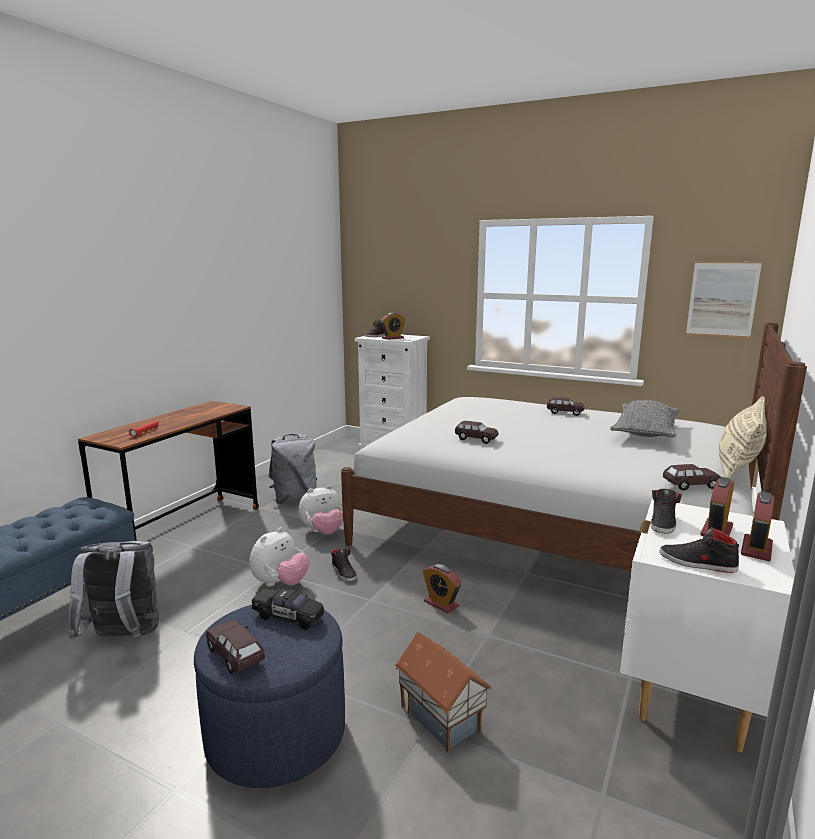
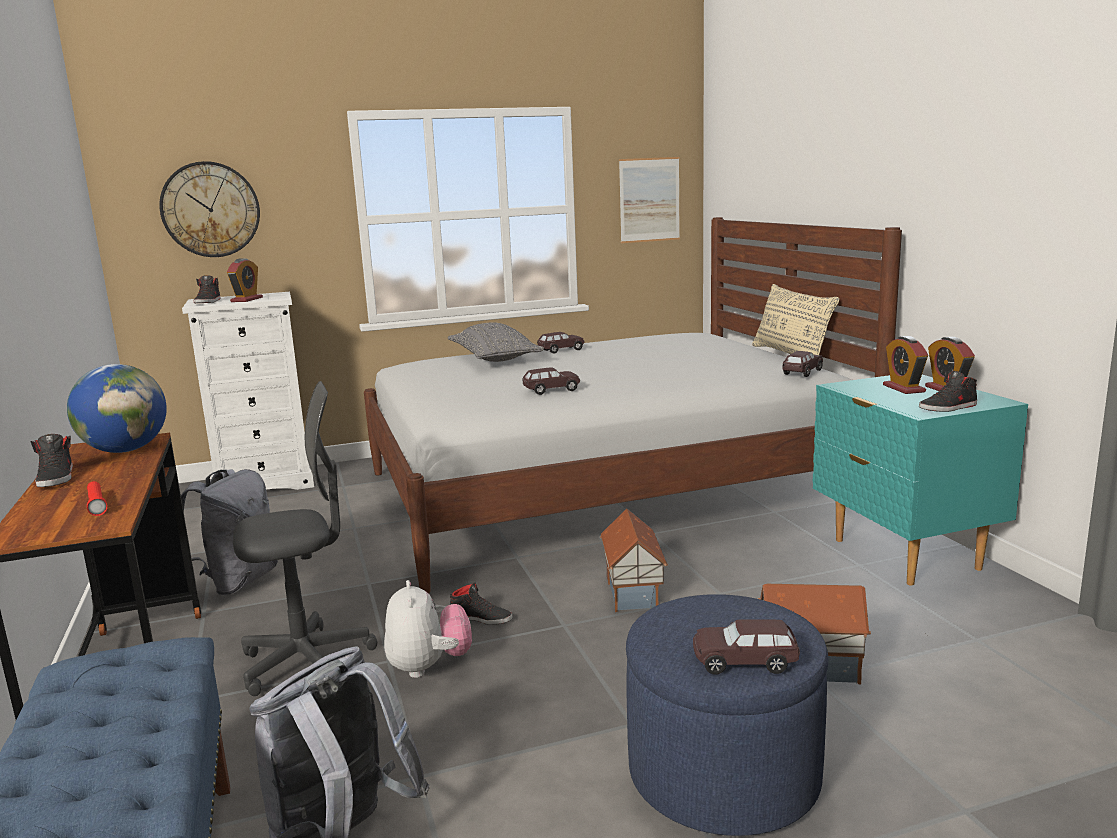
camera: 45 degrees left, 0 degrees up
black toy car [251,589,324,630] -> none
plush toy [299,485,343,535] -> none
alarm clock [423,564,461,613] -> toy house [600,509,668,612]
grey pillow [610,400,680,437] -> grey pillow moved to [448,322,544,362]
white nightstand [620,499,795,753] -> turquoise nightstand [813,375,1028,585]
black shoe [651,489,682,534] -> black shoe moved to [31,434,73,487]
none -> globe [67,364,167,453]
none -> wall clock [159,161,260,257]
none -> grey office chair [233,381,377,696]

